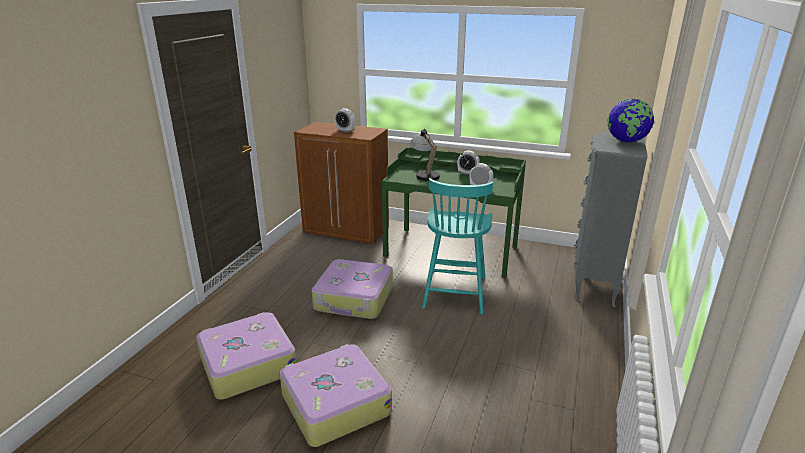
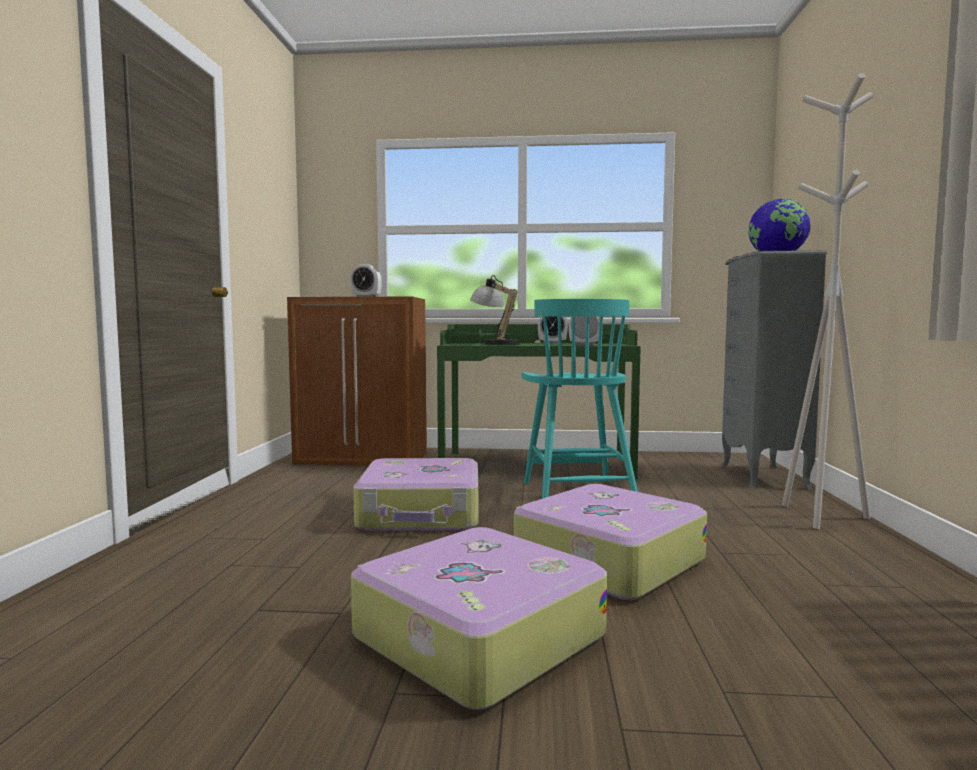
camera: 15 degrees left, 20 degrees down
suitcase [196,312,297,400] -> suitcase moved to [514,484,707,600]
none -> grey clothes rack [782,73,873,529]

